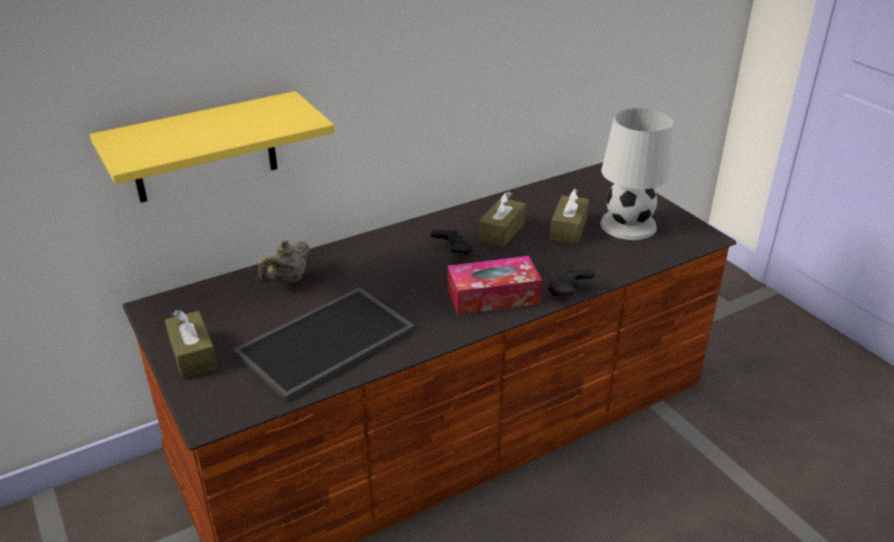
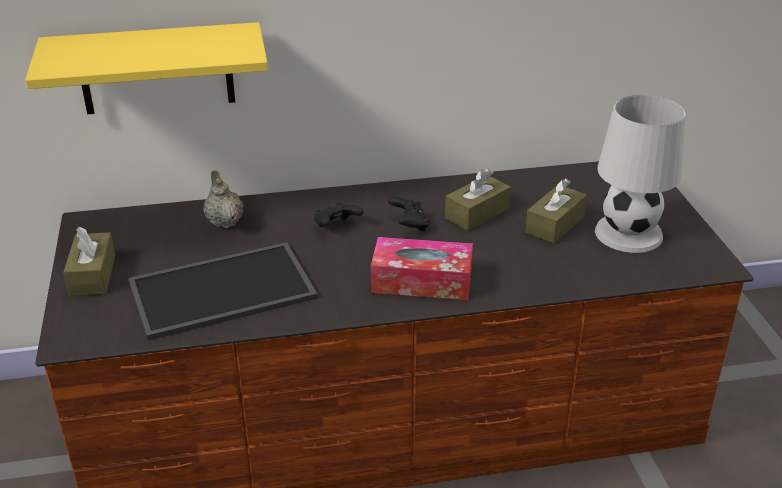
camera: 20 degrees right, 0 degrees up
beige teapot [259,240,310,284] -> beige teapot turned 105 degrees clockwise [203,170,244,228]
black game controller [548,270,595,296] -> black game controller moved to [314,202,364,227]

